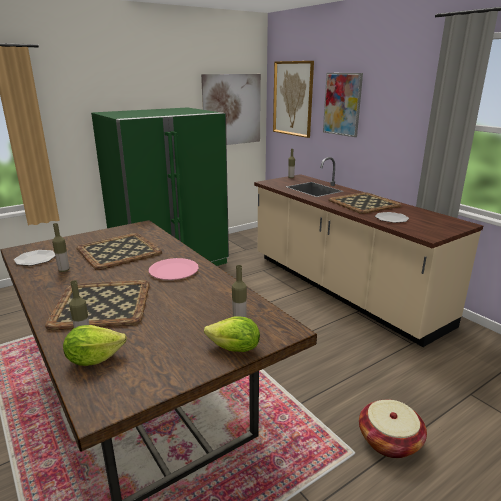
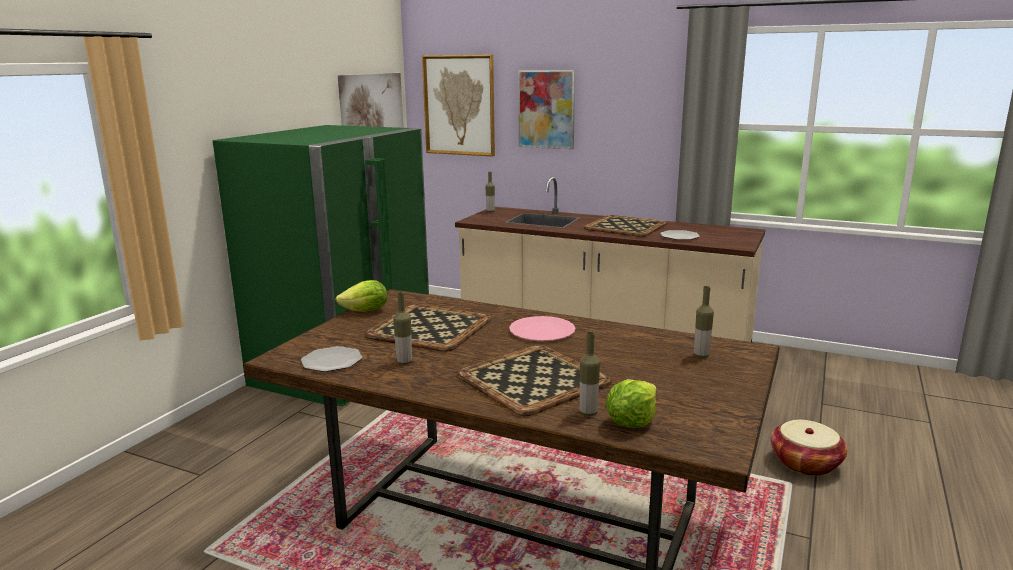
camera: 30 degrees left, 5 degrees down
lettuce [204,316,260,352] -> lettuce moved to [335,280,387,312]

